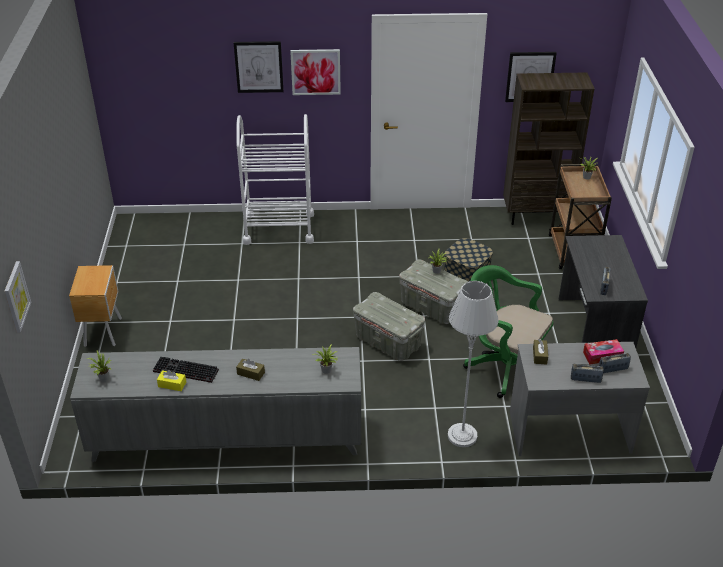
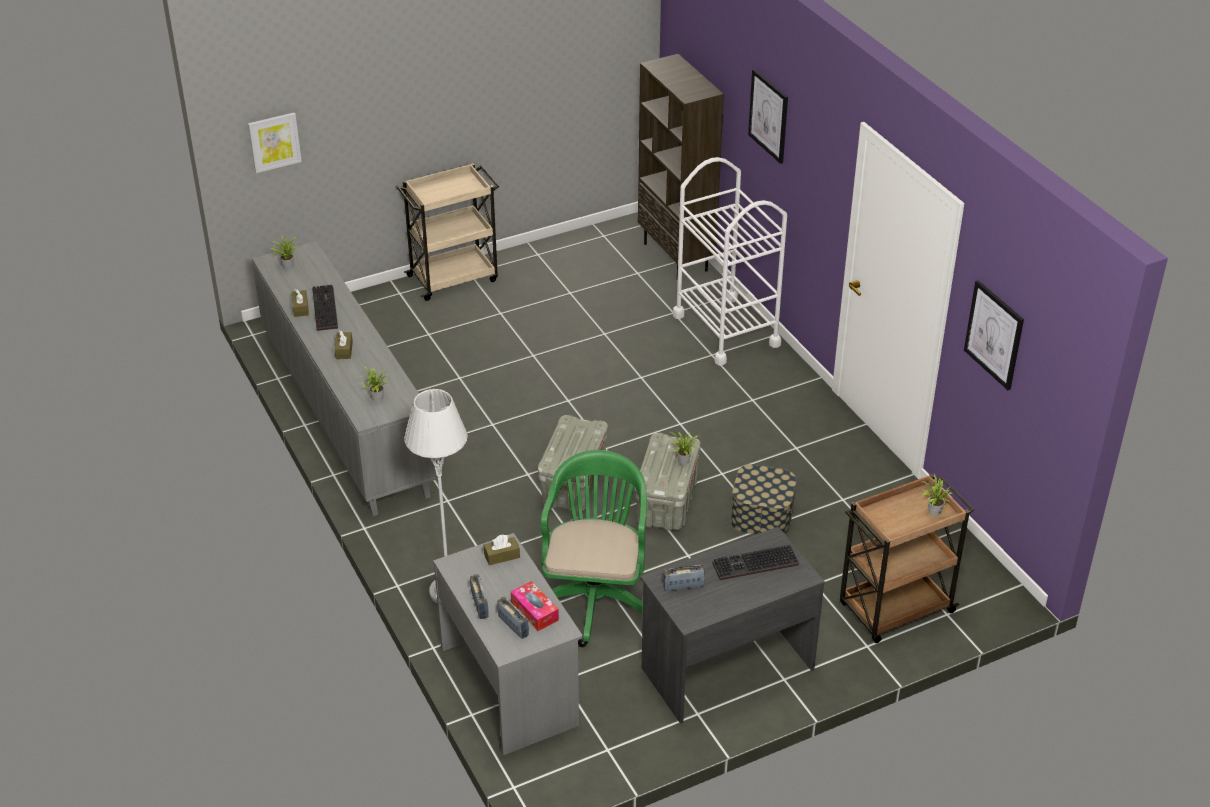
camera: 65 degrees right, 0 degrees up
brown nightstand [69,265,122,347] -> beige cart [397,163,499,301]
yellow tissue box [157,370,186,391] -> brown tissue box [292,289,309,317]
picture [290,49,341,95] -> none
brown bookcase [503,72,595,225] -> brown bookcase moved to [638,54,724,280]
none -> keyboard [712,545,799,580]

